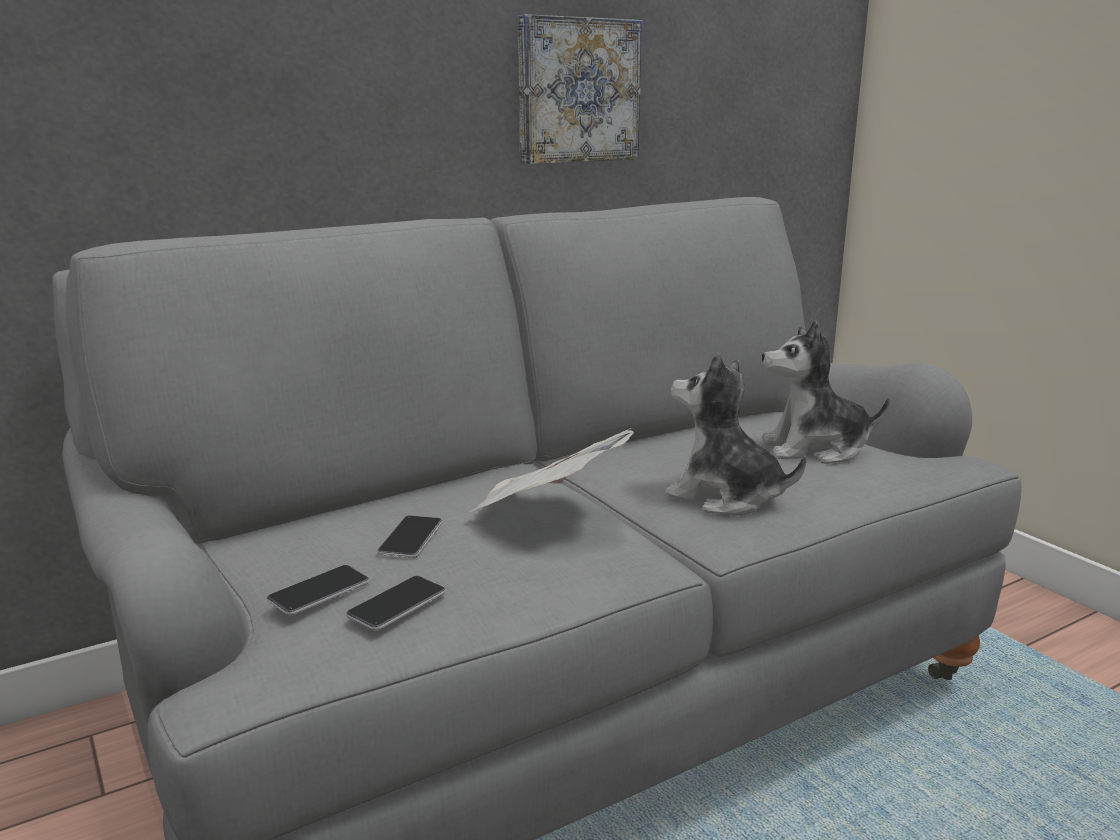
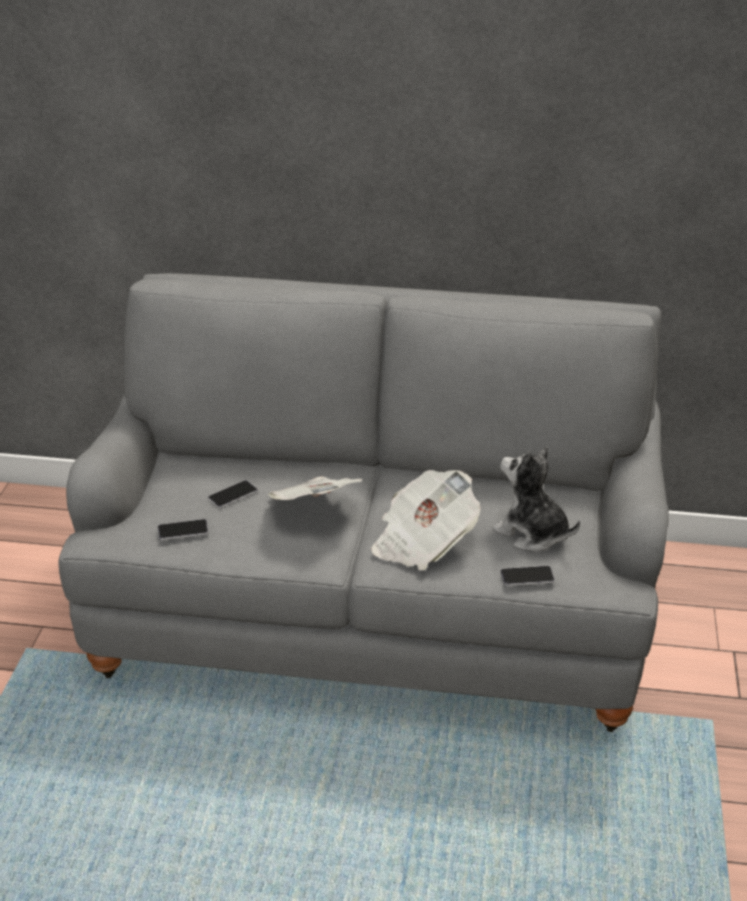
camera: 40 degrees right, 15 degrees up
phone [267,565,369,615] -> phone moved to [500,566,555,586]
picture [518,14,642,164] -> none
plush toy [665,352,806,516] -> newspaper [371,470,480,570]

